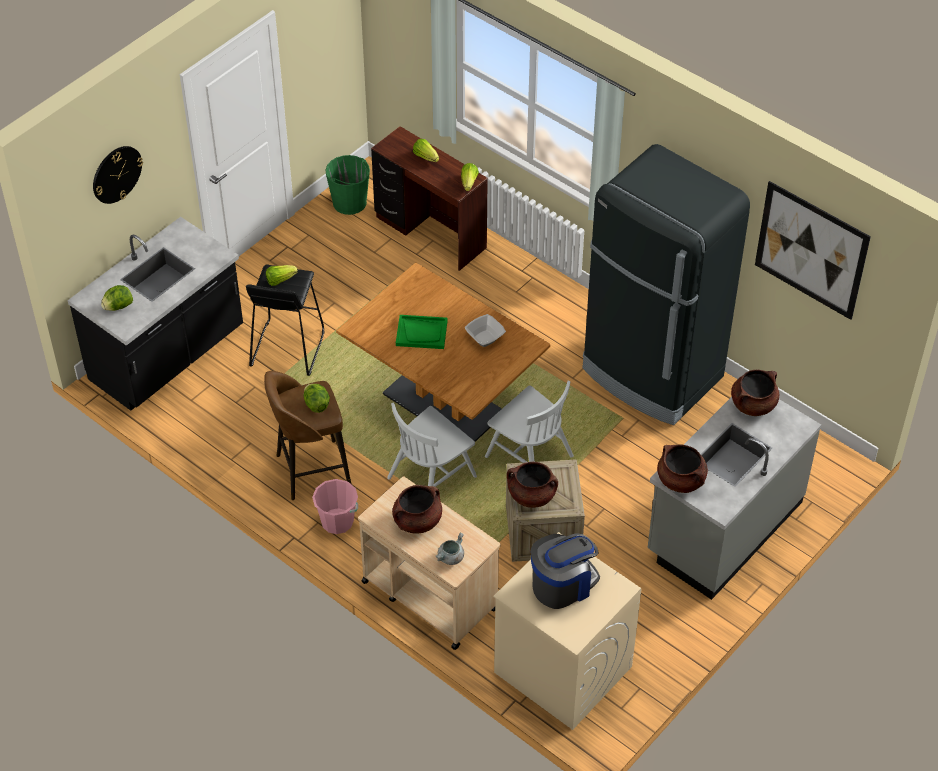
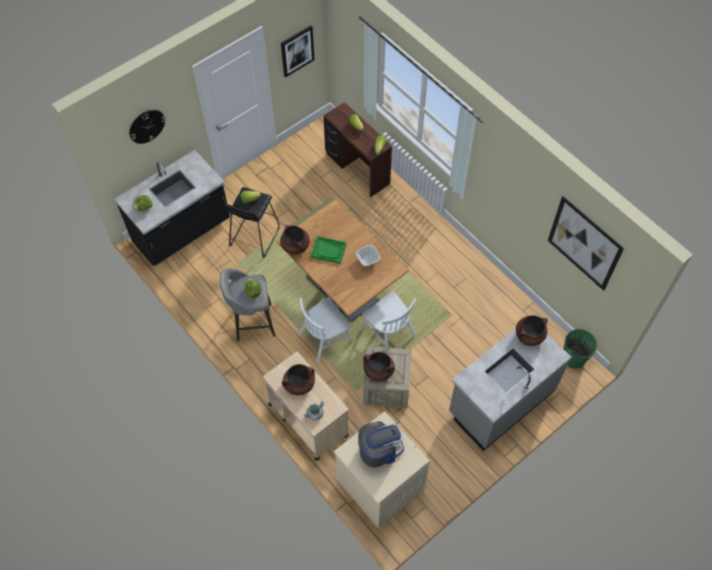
camera: 10 degrees right, 10 degrees up
brown stool [264,371,351,500] -> grey stool [220,268,275,342]
pink bucket [312,479,358,534] -> none
green bucket [326,155,370,215] -> green bucket moved to [563,329,597,369]
black fridge [582,144,750,425] -> none
brown cooking pot [657,445,708,493] -> brown cooking pot moved to [280,225,310,255]
none -> picture [281,25,314,77]

